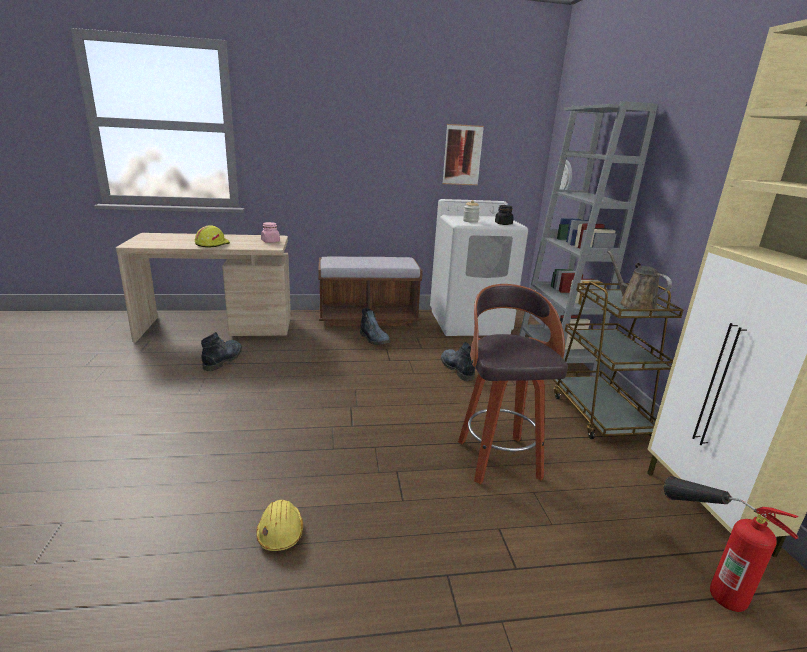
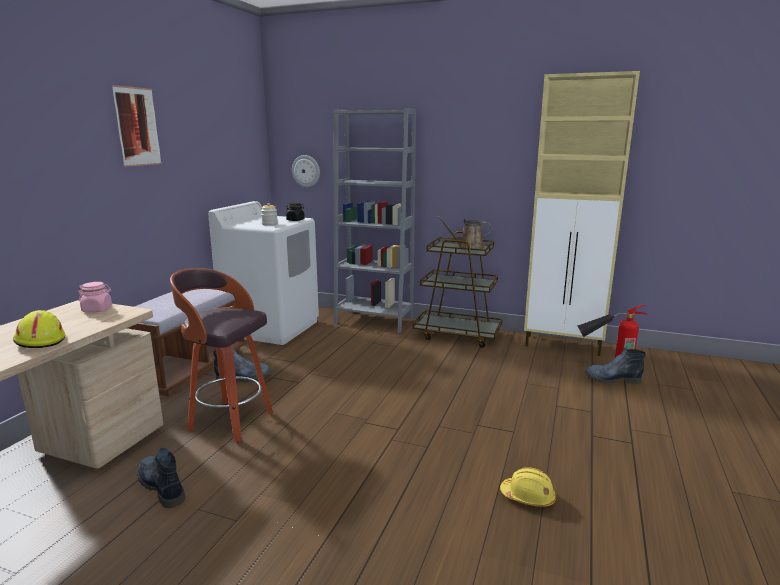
camera: 60 degrees left, 5 degrees down
boot [441,342,475,381] -> boot moved to [585,347,646,384]
picture [442,124,484,185] -> picture moved to [112,85,162,167]
stool [458,284,568,484] -> stool moved to [170,268,273,442]

